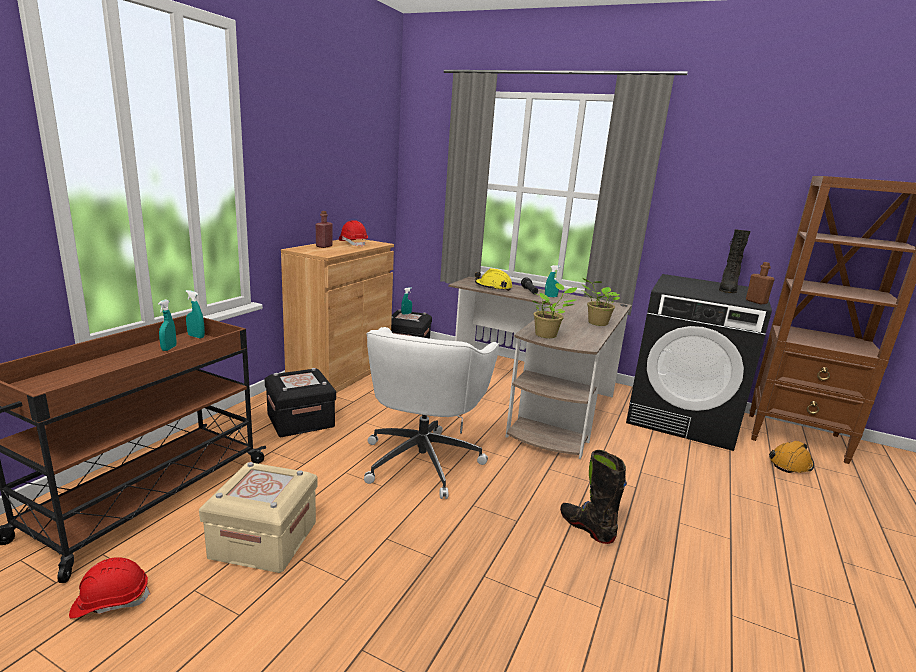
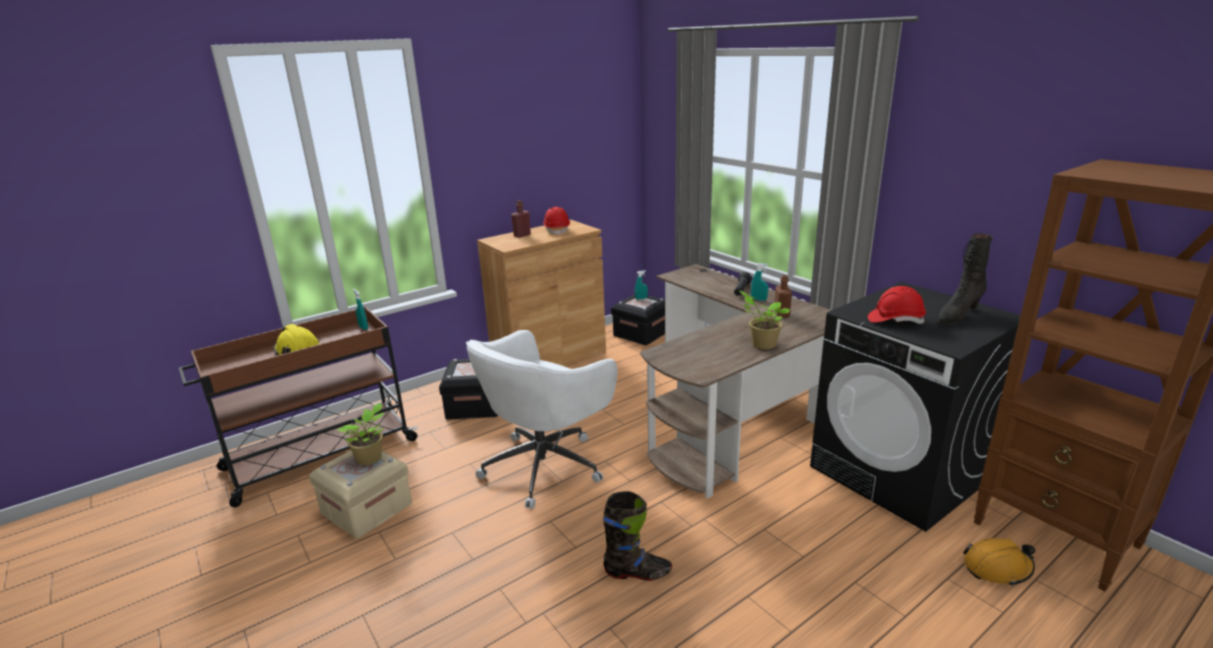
camera: 30 degrees right, 5 degrees up
red hard hat [69,557,151,618] -> red hard hat moved to [868,286,926,324]
turquoise spray bottle [158,299,176,351] -> none
yellow hard hat [475,268,512,291] -> yellow hard hat moved to [274,324,320,356]
potted plant [533,283,577,338] -> potted plant moved to [337,402,384,465]
black boot [560,450,627,544] -> black boot turned 105 degrees clockwise [603,491,672,581]
brown bottle [746,262,775,304] -> brown bottle moved to [775,275,792,318]

